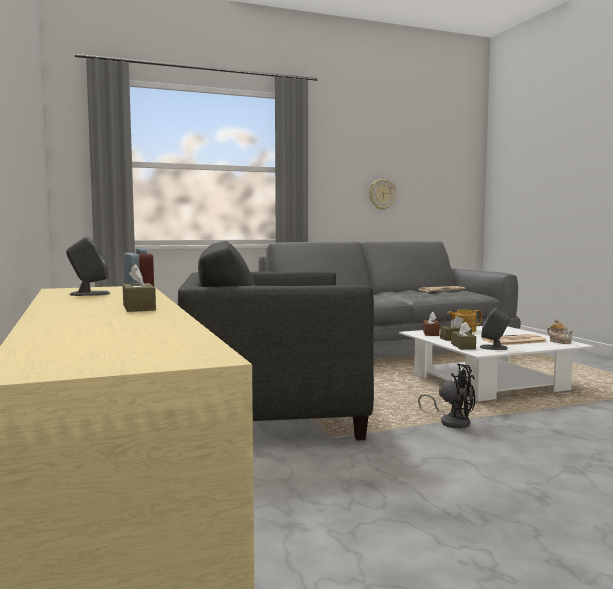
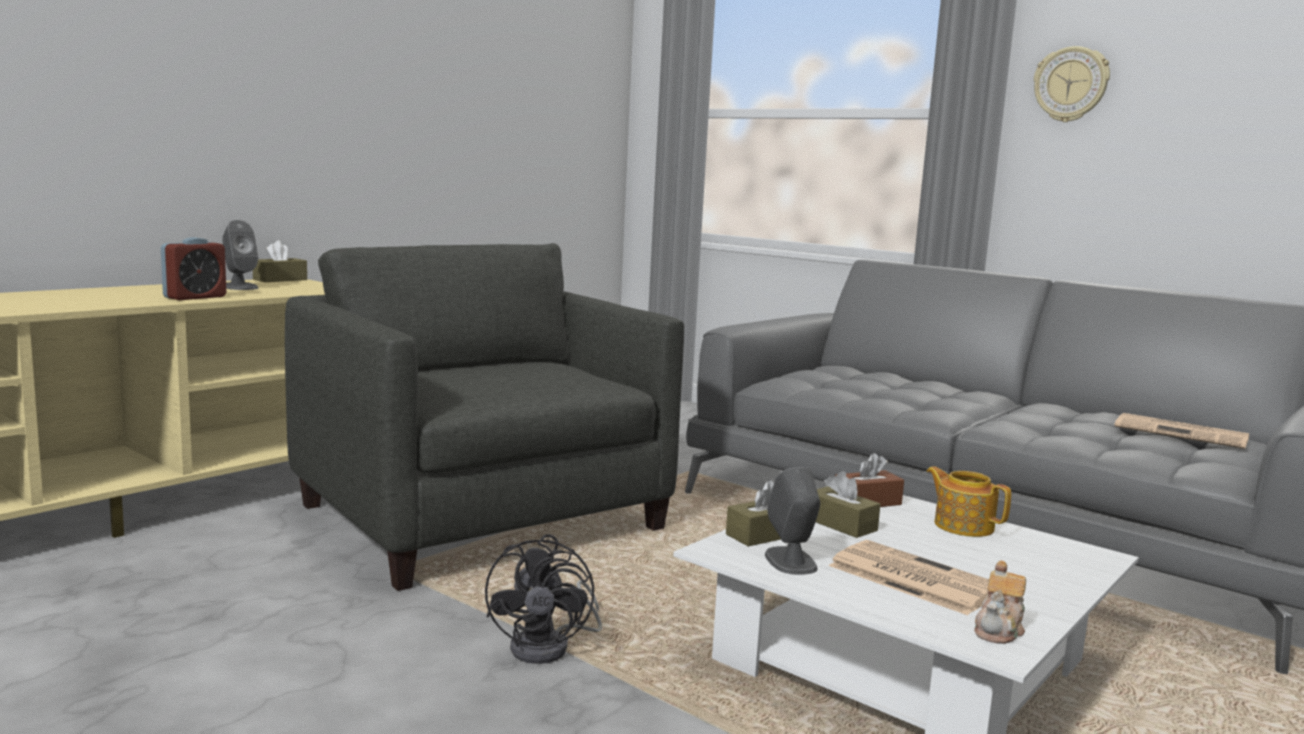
camera: 60 degrees right, 5 degrees up
brown tissue box [123,264,156,312] -> brown tissue box moved to [253,240,307,282]
wall clock [369,179,397,210] -> wall clock moved to [1034,46,1110,122]

